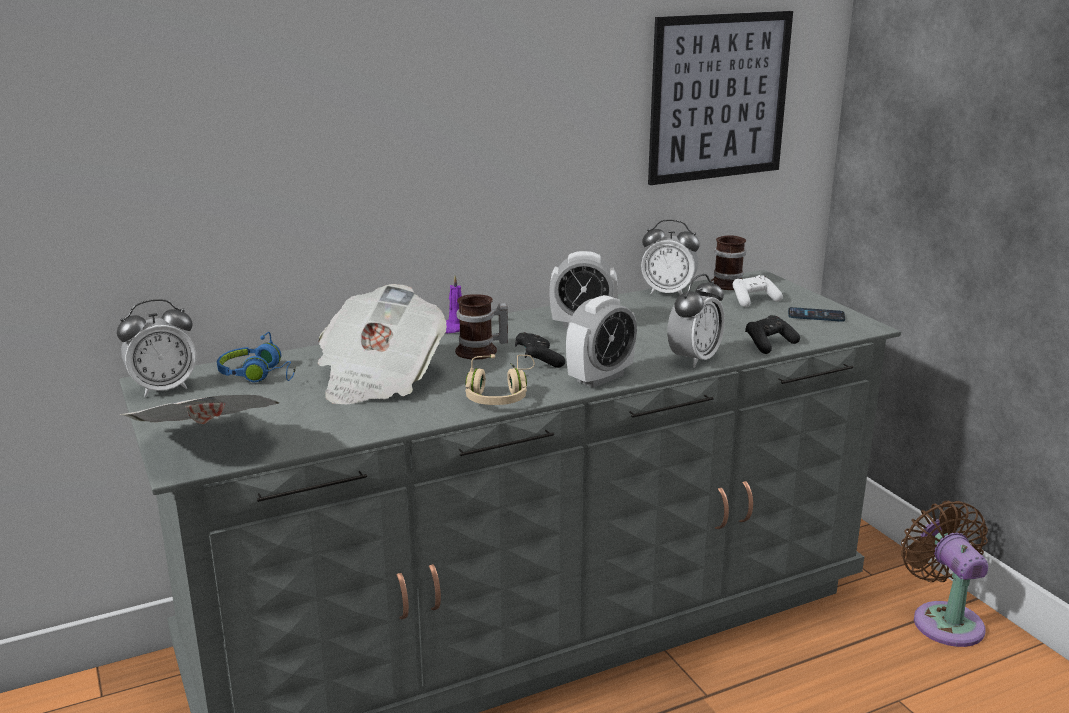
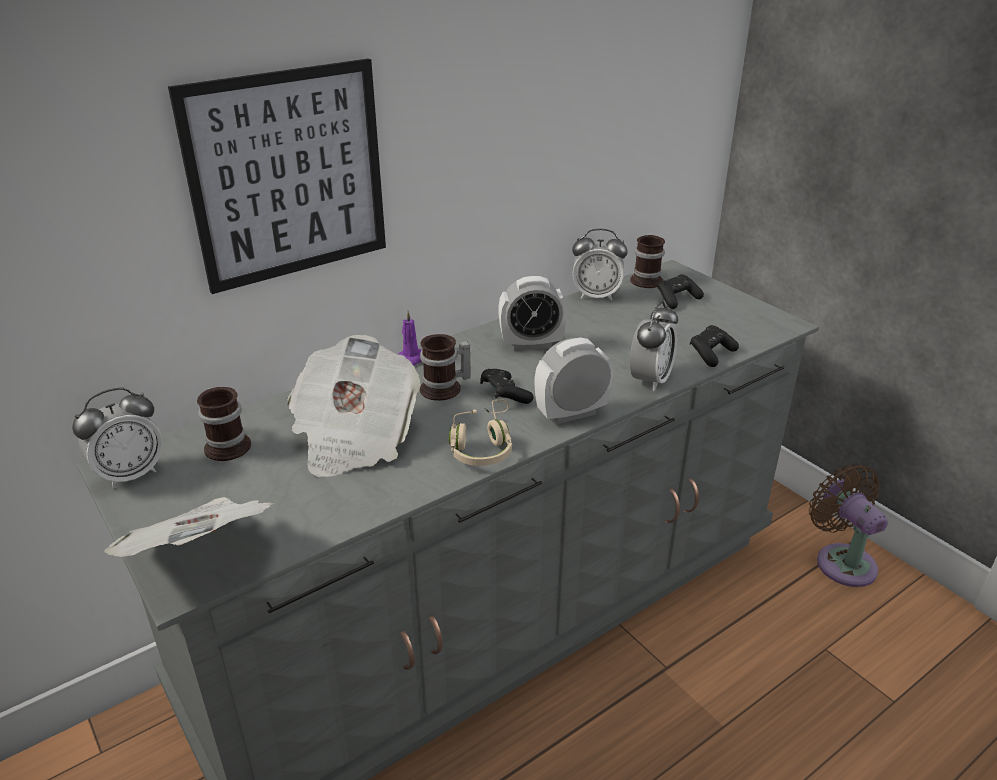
camera: 10 degrees left, 10 degrees up
blue headphones [217,332,296,382] -> mug [197,386,251,461]
alarm clock [566,295,637,388] -> alarm clock turned 150 degrees counterclockwise [535,338,613,424]
picture [648,11,793,185] -> picture moved to [168,59,386,294]
white game controller [733,275,783,307] -> black game controller [658,274,704,309]
phone [788,307,845,322] -> none

